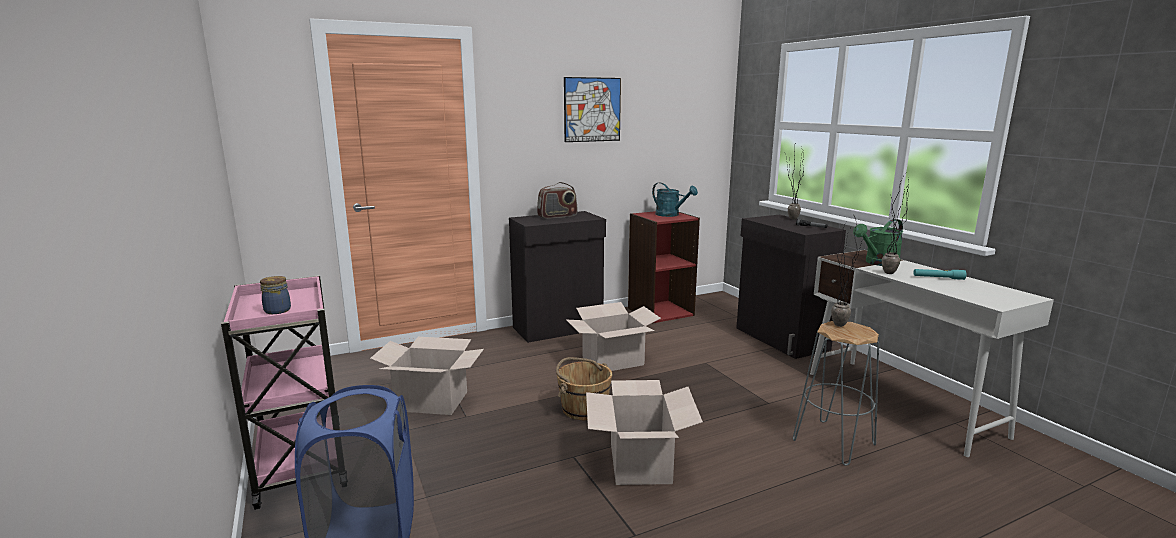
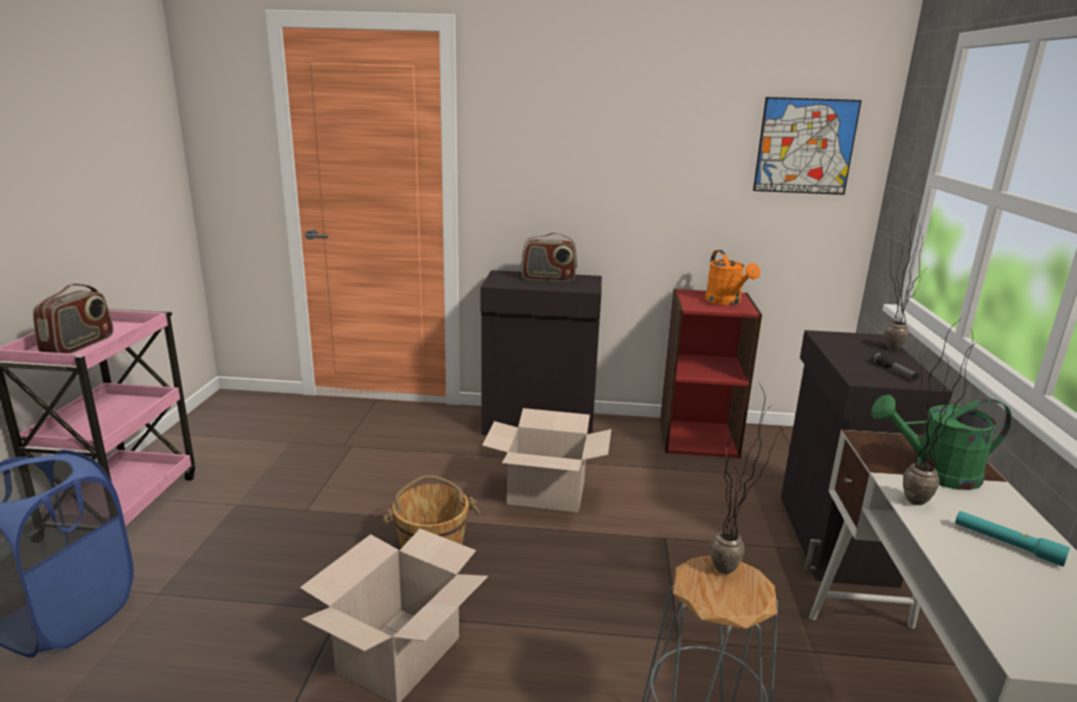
camera: 30 degrees right, 5 degrees up
jar [260,276,291,314] -> radio [33,284,113,354]
cardboard box [370,337,484,415] -> none
picture [564,77,621,142] -> picture moved to [753,97,862,195]
turquoise watering can [652,183,698,217] -> orange watering can [705,250,760,305]

